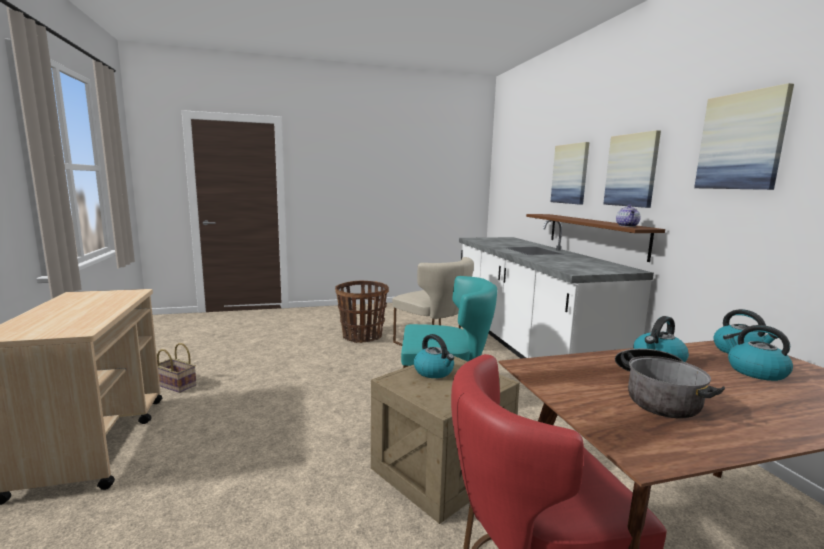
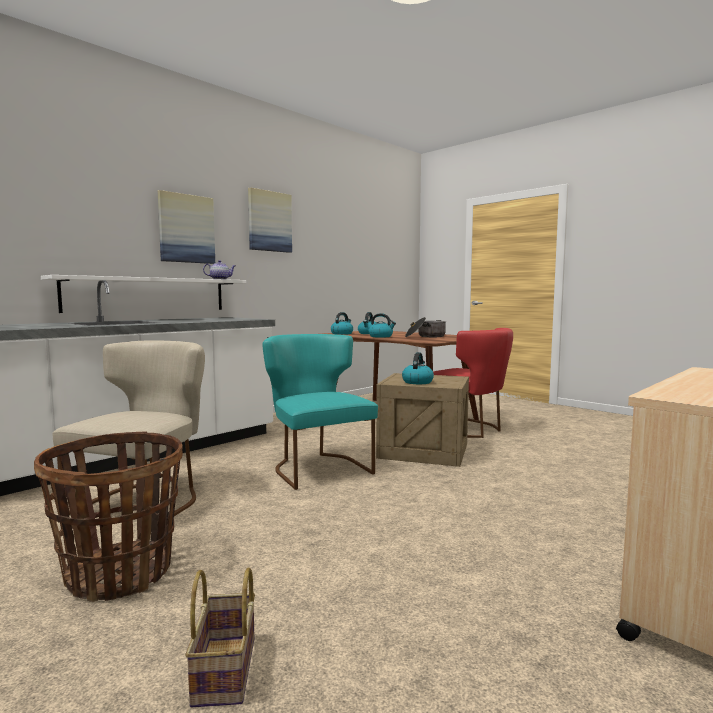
camera: 120 degrees left, 5 degrees down
basket [157,343,197,393] -> basket moved to [185,567,255,707]
brown shelf [526,214,665,262] -> white shelf [41,275,246,313]
picture [550,142,589,205] -> none

